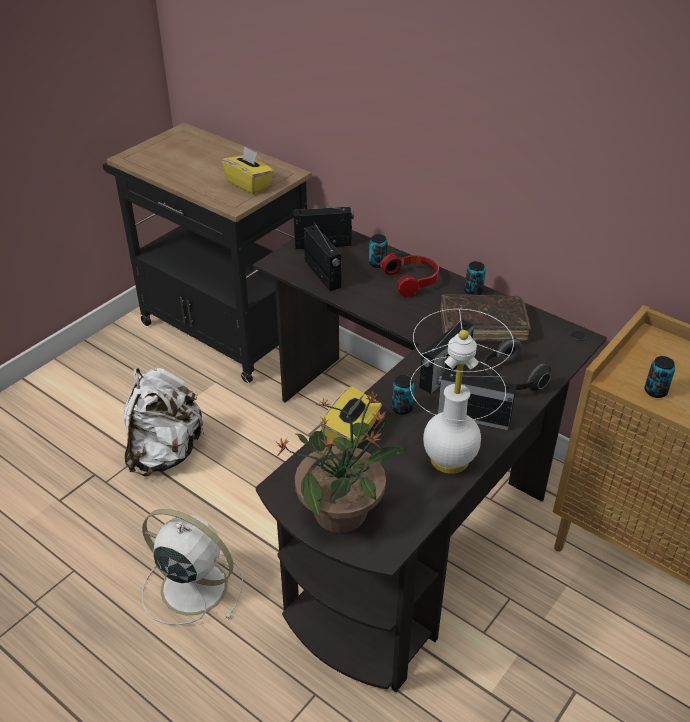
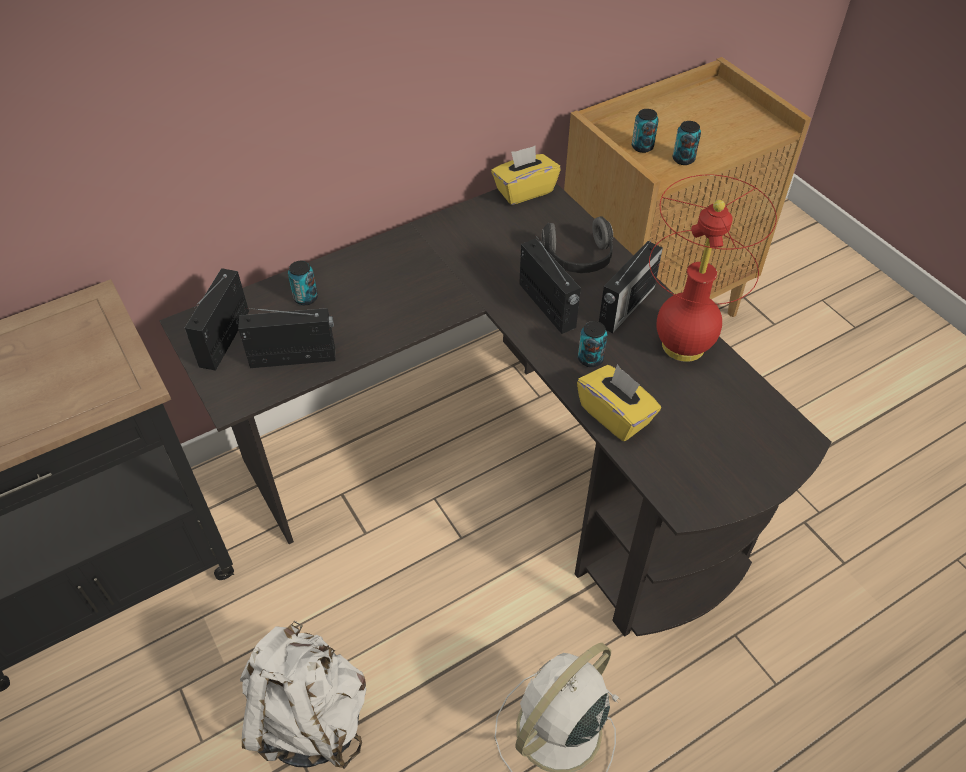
camera: 70 degrees left, 10 degrees up
yellow tissue box [222,146,274,194] -> yellow tissue box moved to [491,145,561,205]
potted plant [275,391,409,533] -> none
headphones [380,253,439,298] -> none
white table lamp [410,309,514,474] -> red table lamp [649,175,777,362]
brown book [440,294,531,342] -> none
can [465,261,486,295] -> can moved to [632,109,659,153]

